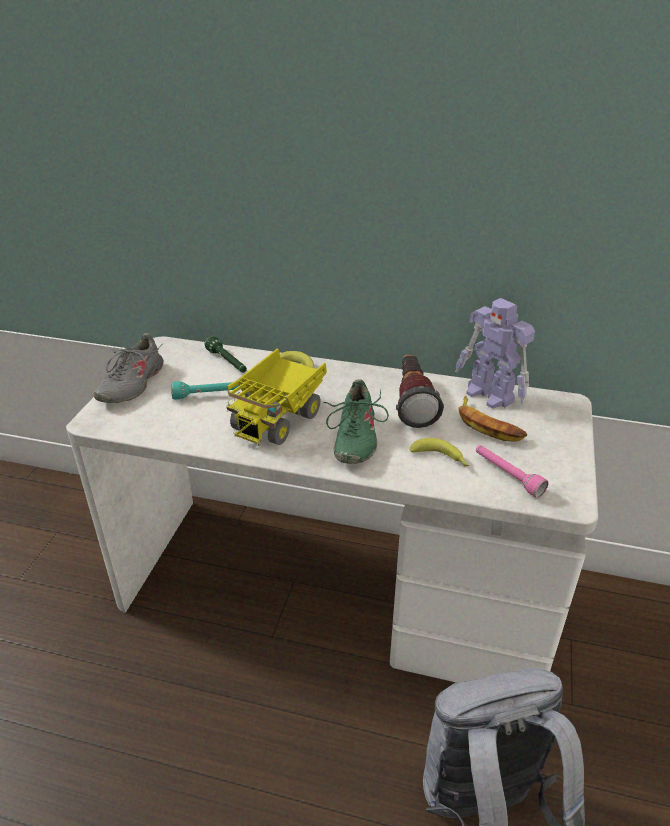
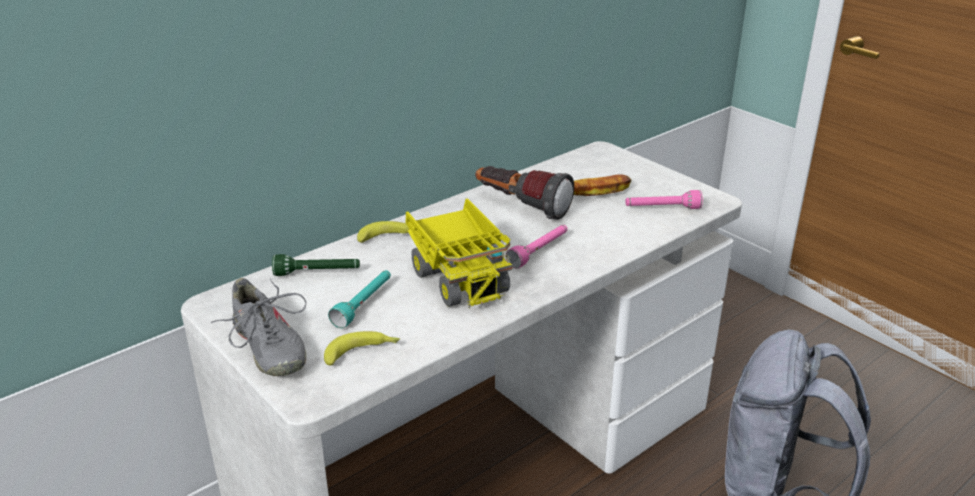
camera: 55 degrees left, 5 degrees down
green shoe [323,379,389,464] -> pink flashlight [506,225,567,268]
banana [410,438,469,467] -> banana moved to [324,331,400,366]
toy robot [455,298,535,408] -> none

